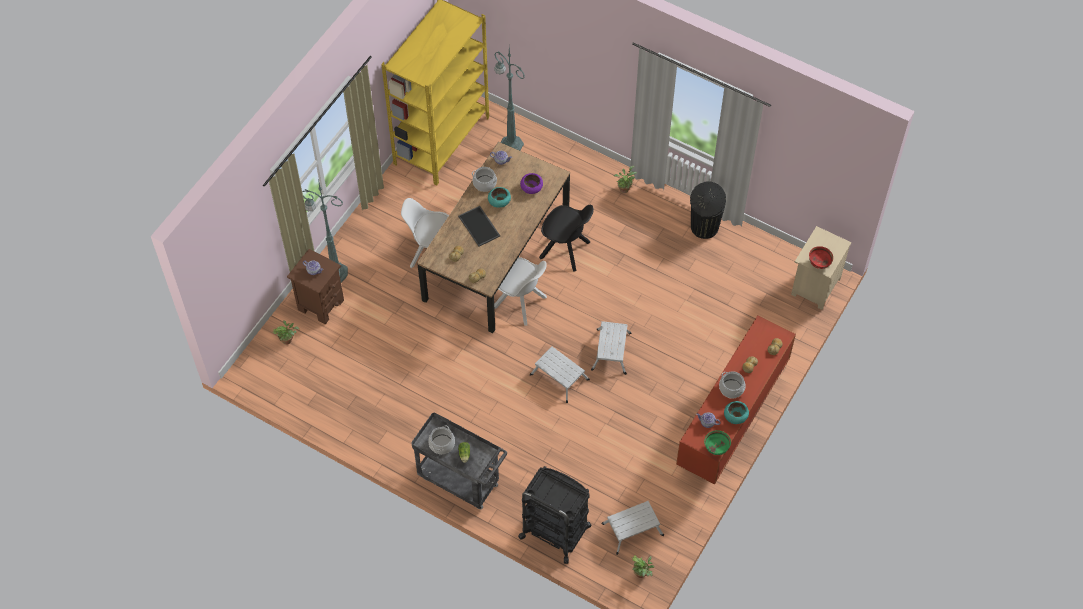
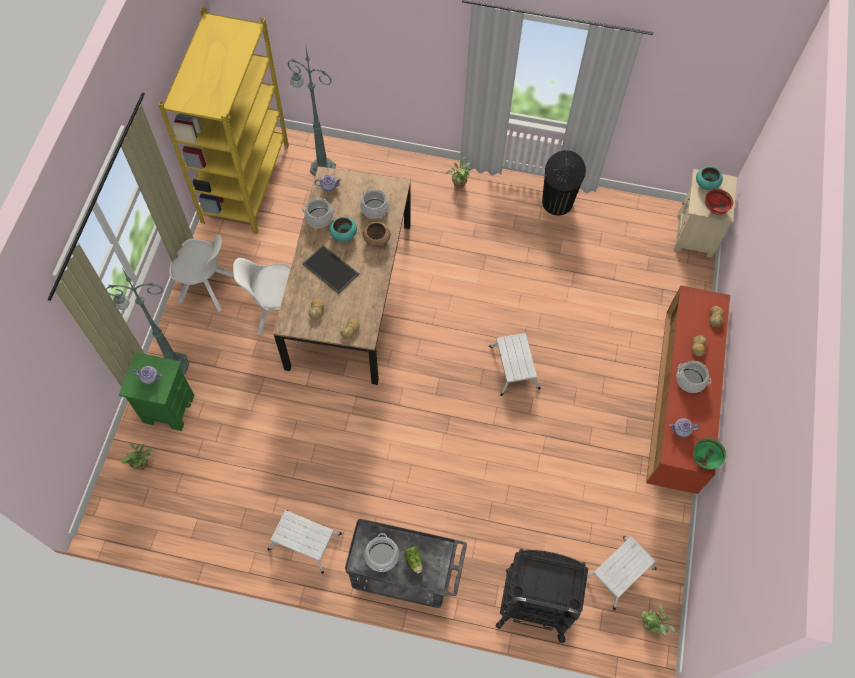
camera: 20 degrees left, 5 degrees up
brown nightstand [287,249,344,325] -> green nightstand [119,352,194,431]
white chair [494,257,547,326] -> white chair moved to [169,234,234,312]
purple bowl [520,173,543,194] -> cooking pot [360,189,389,219]
white step ladder [530,346,590,403] -> white step ladder moved to [268,510,342,574]
black chair [539,205,594,272] -> none
turquoise bowl [724,401,749,424] -> turquoise bowl moved to [696,166,723,190]
none -> brown bowl [363,222,390,247]

